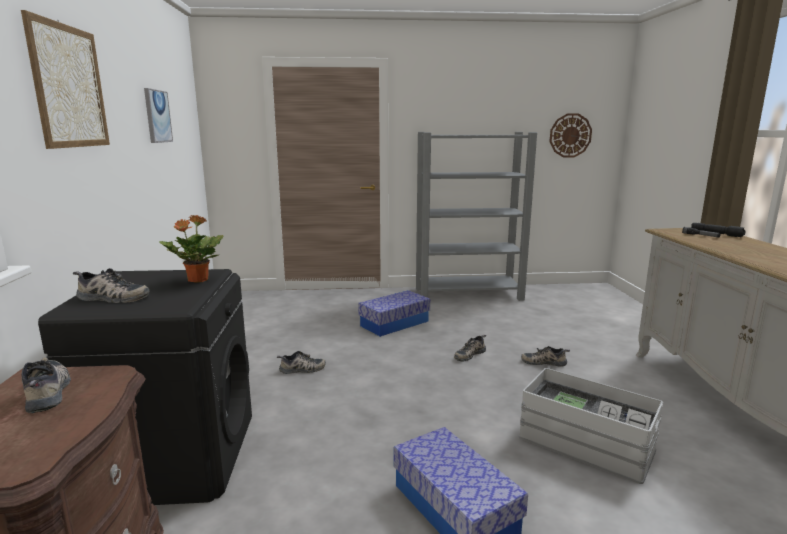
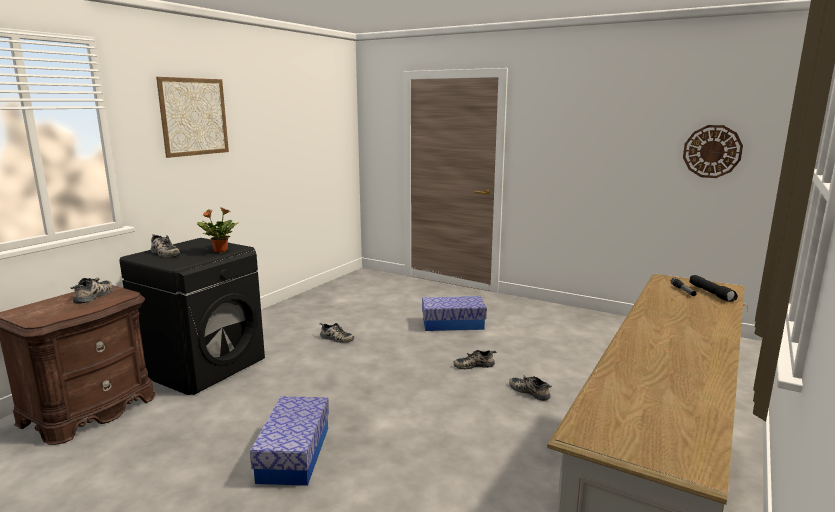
camera: 35 degrees right, 0 degrees up
picture [144,88,173,143] -> none
grey bookcase [416,132,537,301] -> none
grey storage box [519,368,663,484] -> none

